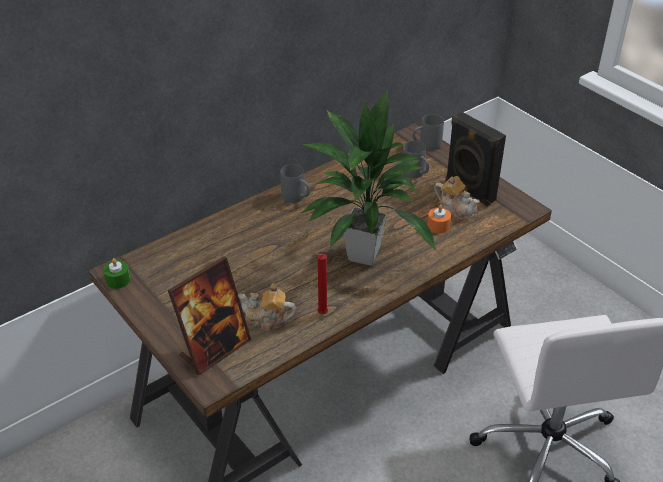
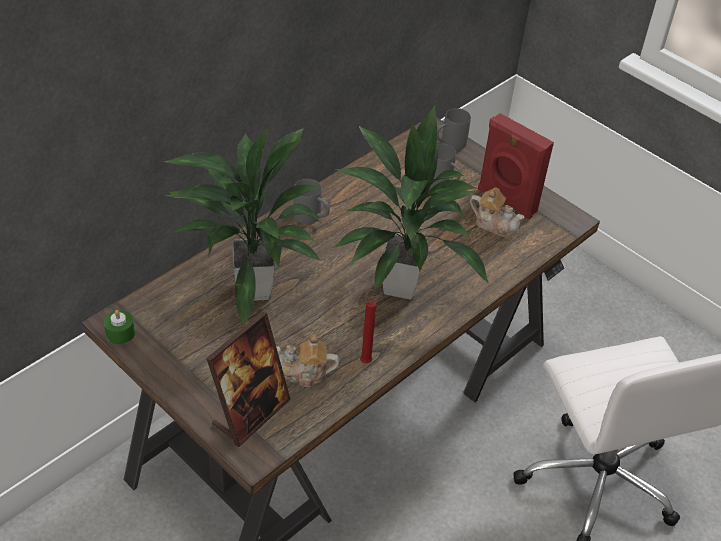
camera: 10 degrees left, 5 degrees up
orange candle [427,205,451,234] -> none
black speaker [445,112,506,206] -> red speaker [478,113,554,219]
none -> potted plant [163,128,322,327]

